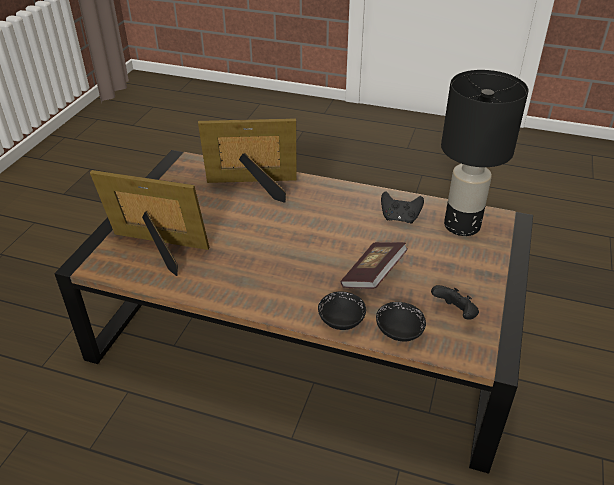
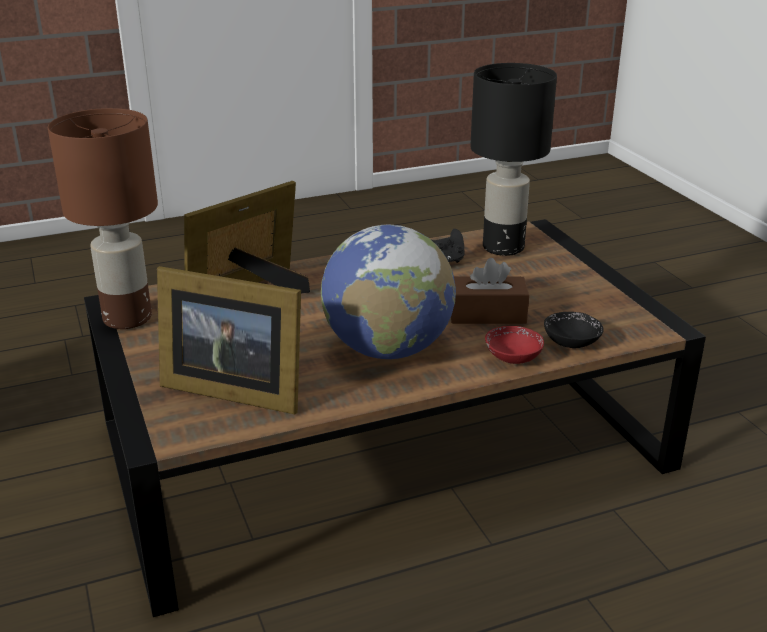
camera: 40 degrees left, 10 degrees down
picture frame [90,170,209,276] -> picture frame turned 135 degrees counterclockwise [157,266,301,414]
black bowl [318,291,366,330] -> red bowl [485,326,544,364]
book [340,242,408,289] -> brown tissue box [451,258,529,324]
black game controller [431,285,479,319] -> none
none -> brown table lamp [48,108,158,329]
none -> globe [321,224,456,359]

